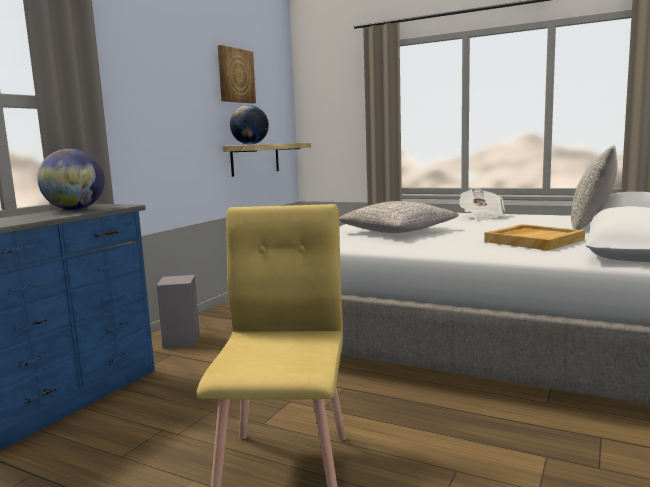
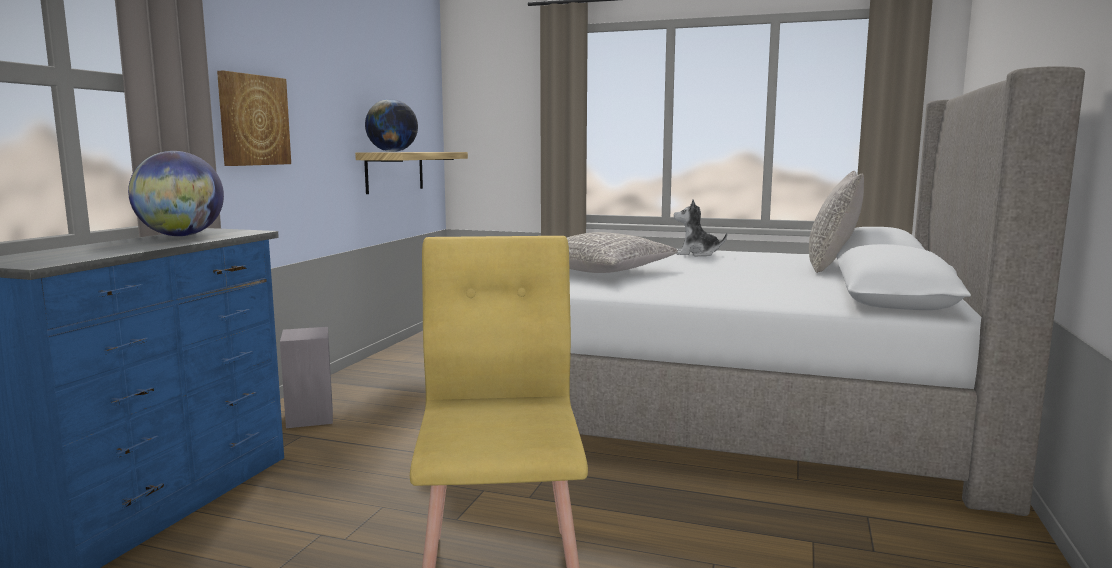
camera: 10 degrees left, 0 degrees up
picture [218,45,256,103] -> picture moved to [217,71,291,166]
newspaper [459,188,505,221] -> plush toy [674,199,727,257]
beige tray [484,224,585,251] -> none

